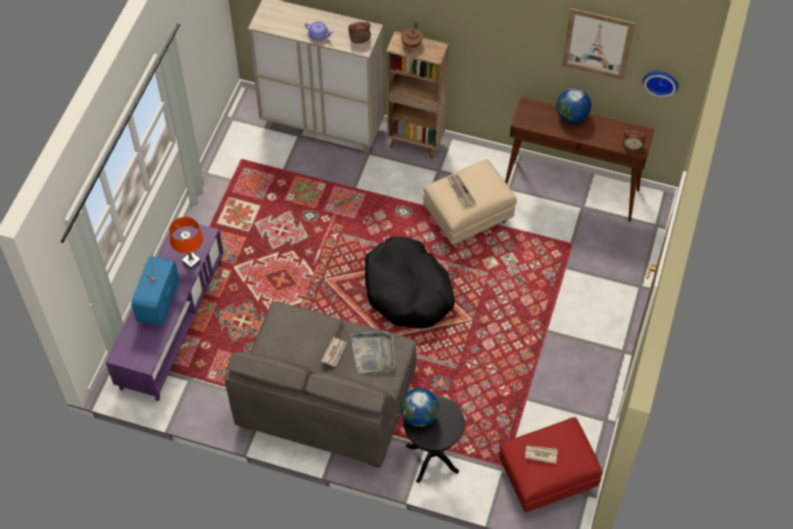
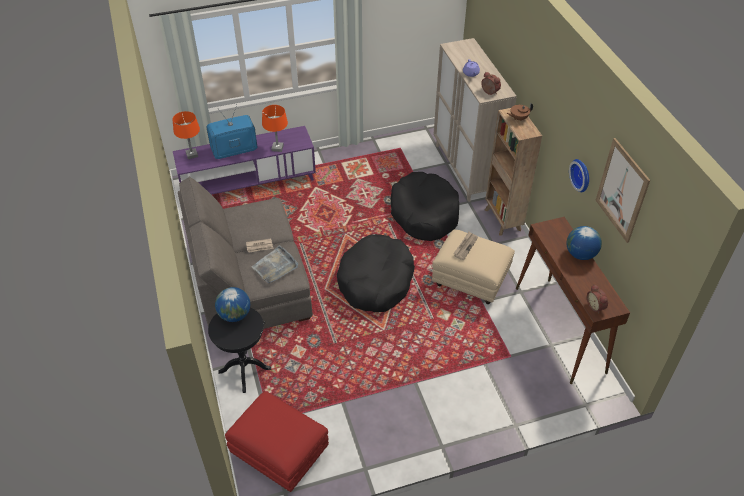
camera: 55 degrees right, 10 degrees down
newspaper [525,446,558,464] -> none
wall clock [643,71,678,98] -> wall clock moved to [569,159,589,192]
none -> orange table lamp [173,111,200,159]
none -> black dog bed [391,172,459,241]

